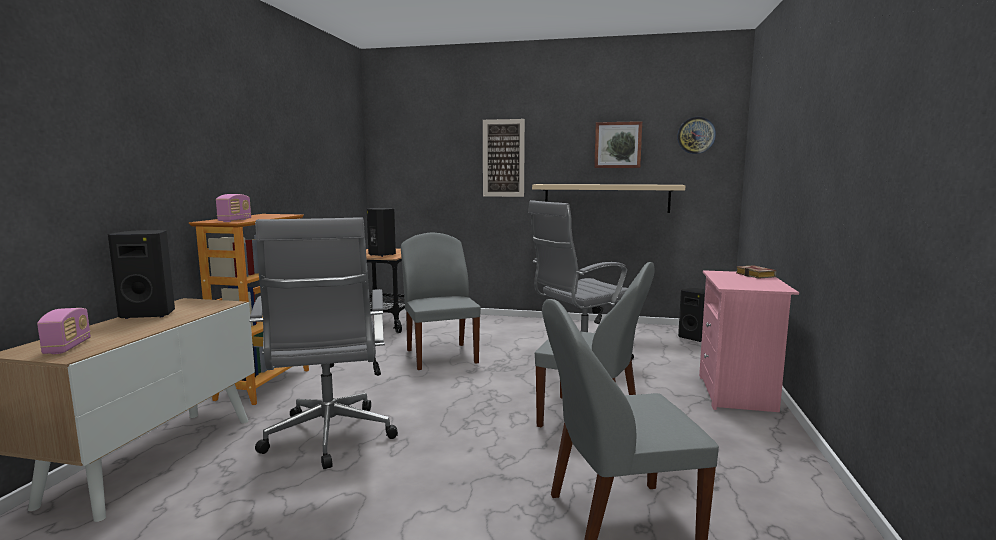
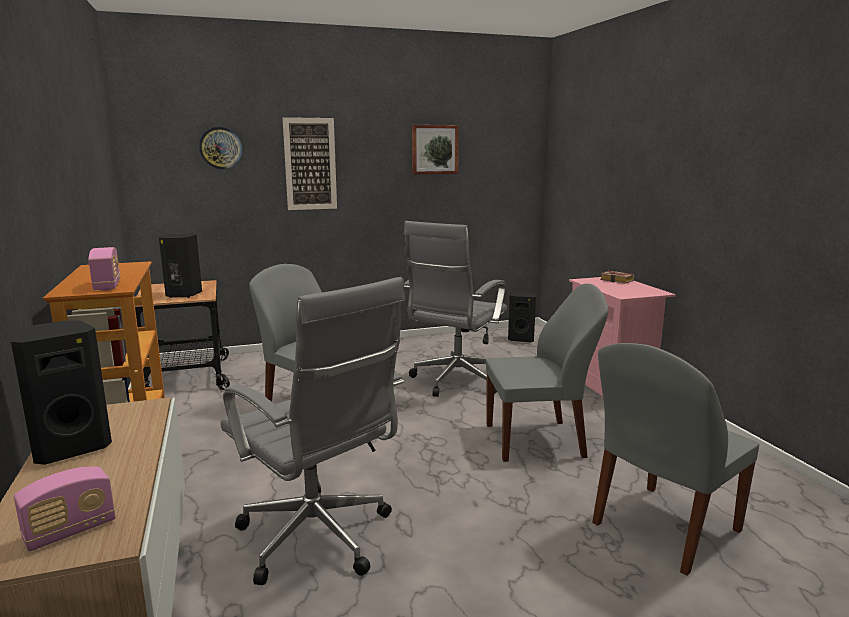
camera: 30 degrees left, 5 degrees up
radio [37,308,91,354] -> radio turned 90 degrees clockwise [14,467,116,552]
beige shelf [532,184,685,213] -> none
wall clock [677,117,716,154] -> wall clock moved to [199,127,243,169]

